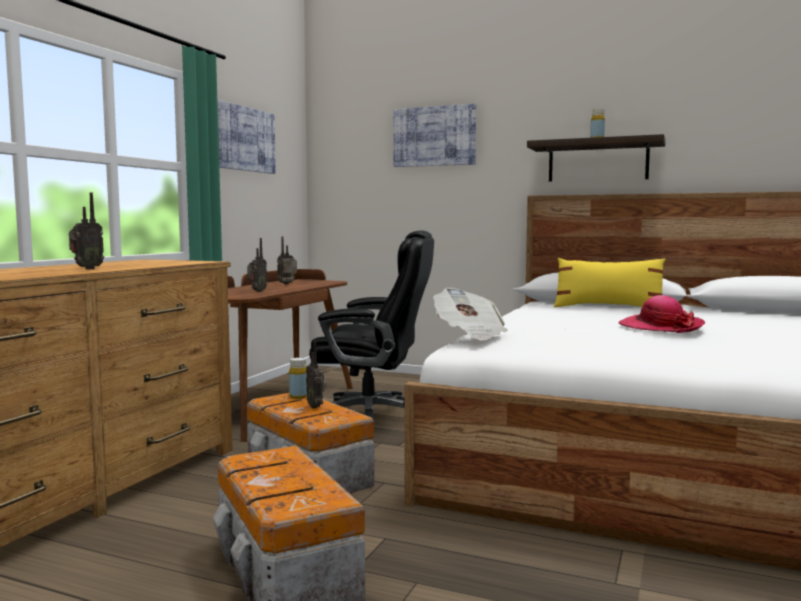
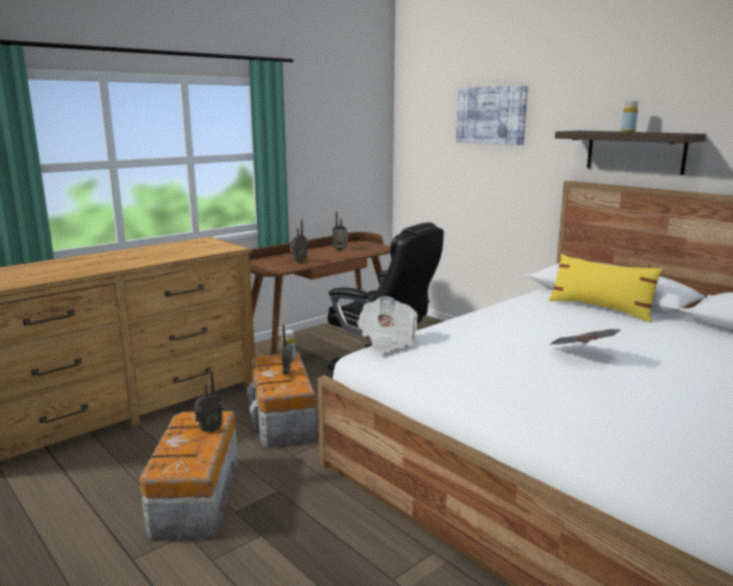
camera: 25 degrees right, 10 degrees up
radio [69,193,104,269] -> radio moved to [195,371,223,433]
picture [217,100,276,174] -> none
hat [618,295,705,333] -> newspaper [550,329,621,345]

